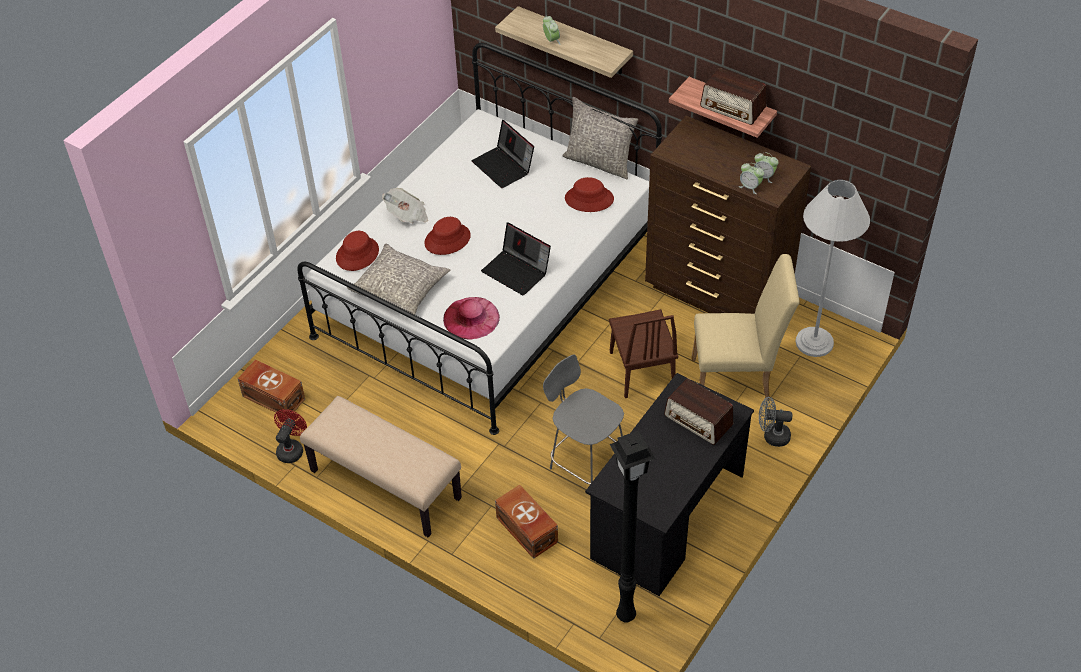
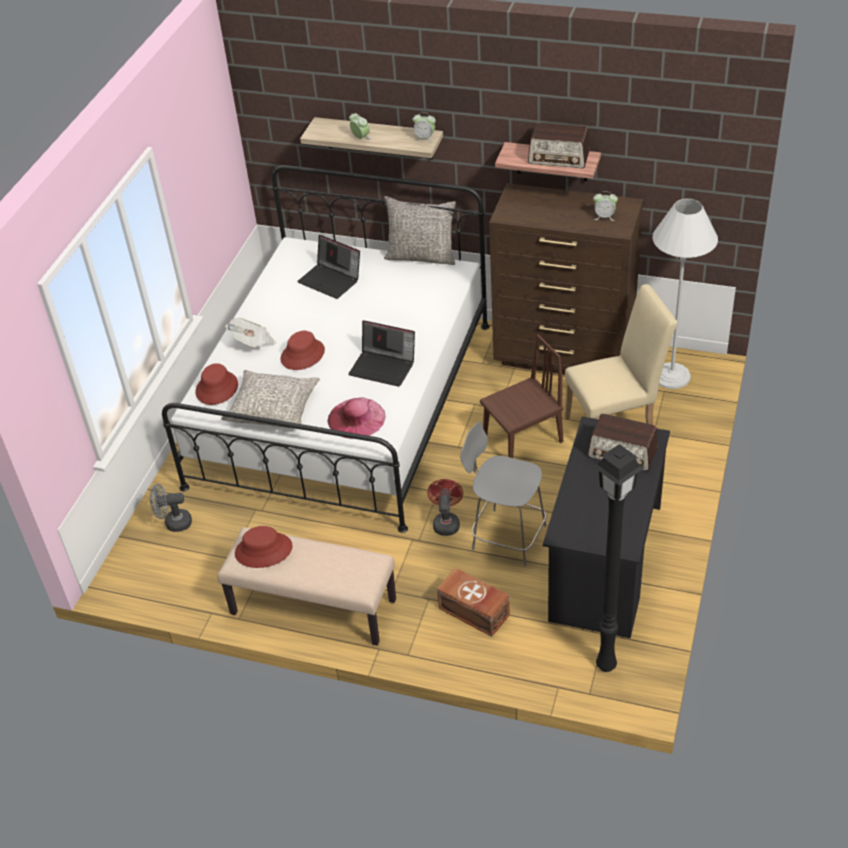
camera: 15 degrees left, 5 degrees down
brown storage box [238,359,305,418] -> none
red fan [274,409,307,463] -> red fan moved to [427,479,463,536]
red hat [565,177,614,212] -> red hat moved to [235,526,293,568]
brown chair [609,309,678,398] -> brown chair turned 90 degrees counterclockwise [480,334,564,458]
alarm clock [739,163,764,194] -> alarm clock moved to [413,112,436,143]
grey fan [759,397,792,447] -> grey fan moved to [150,484,192,532]

